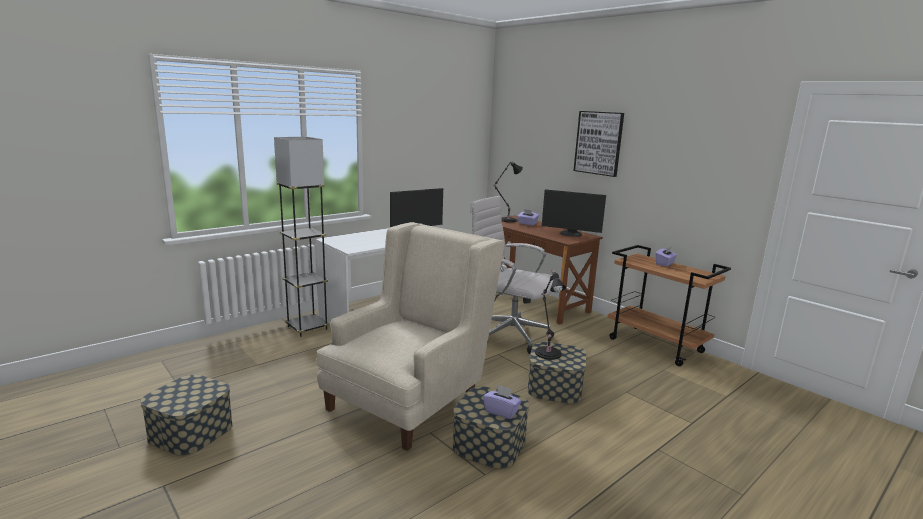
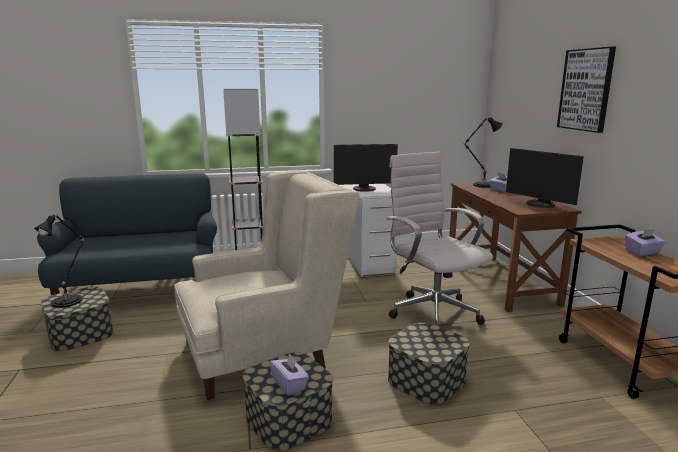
camera: 30 degrees right, 0 degrees up
black table lamp [535,270,566,360] -> black table lamp moved to [34,213,85,308]
none -> blue sofa [37,173,217,295]

